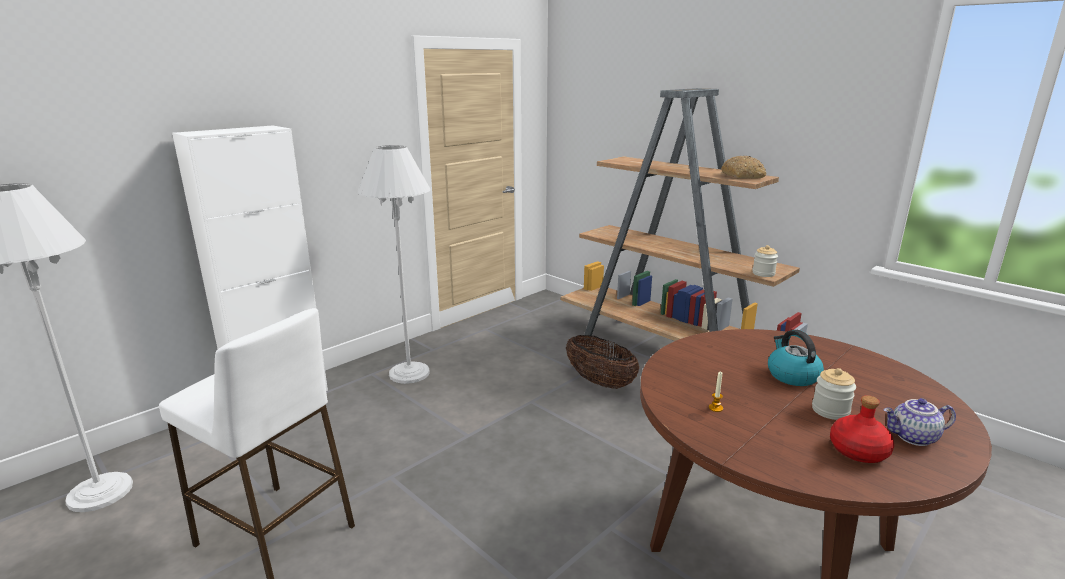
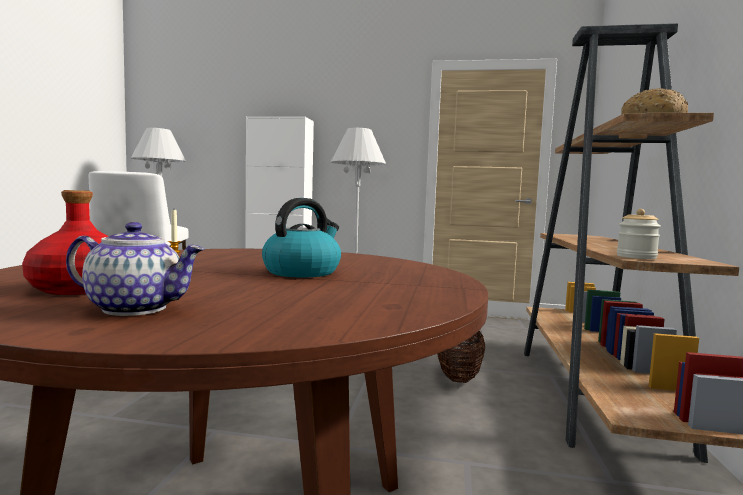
camera: 55 degrees right, 15 degrees down
jar [812,368,856,420] -> none
teapot [883,398,956,446] -> teapot turned 135 degrees clockwise [66,222,205,316]

